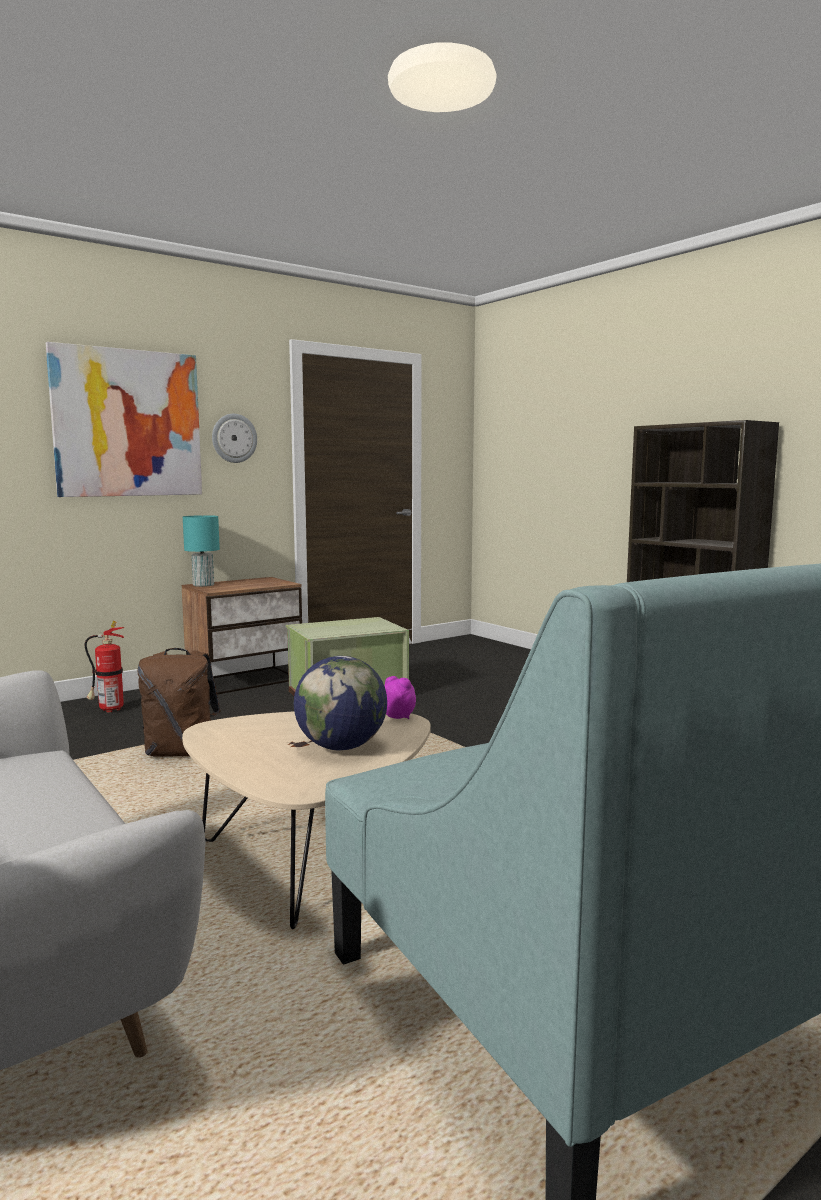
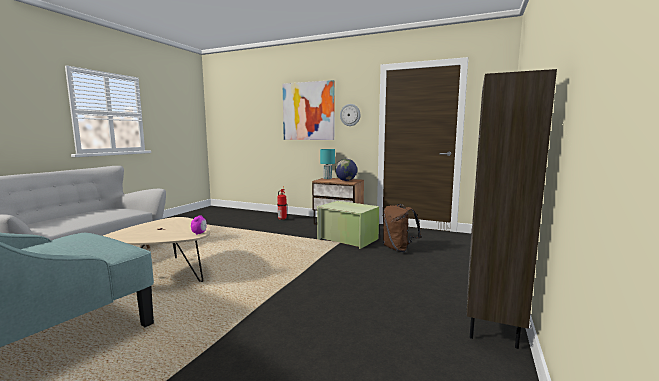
camera: 60 degrees right, 0 degrees up
brown backpack [138,648,221,757] -> brown backpack moved to [383,204,421,252]
globe [294,656,387,750] -> globe moved to [335,159,357,181]

